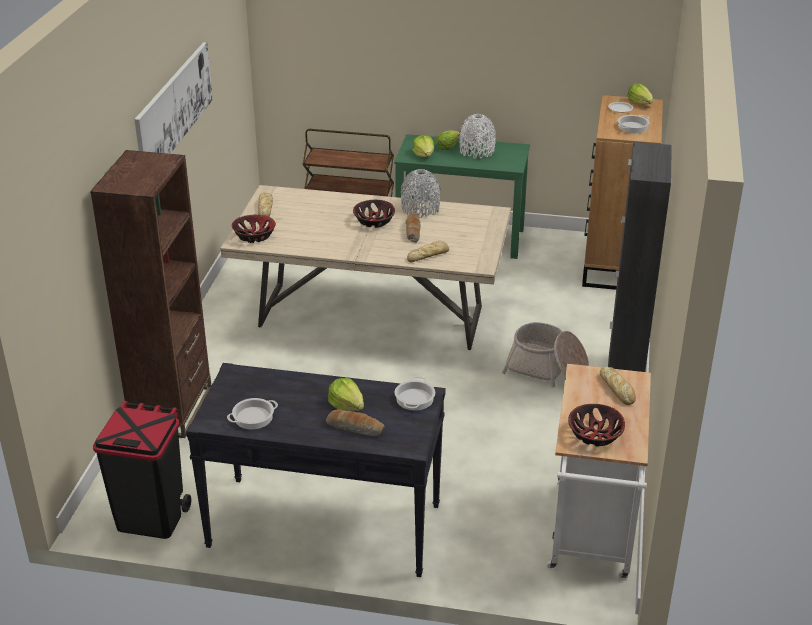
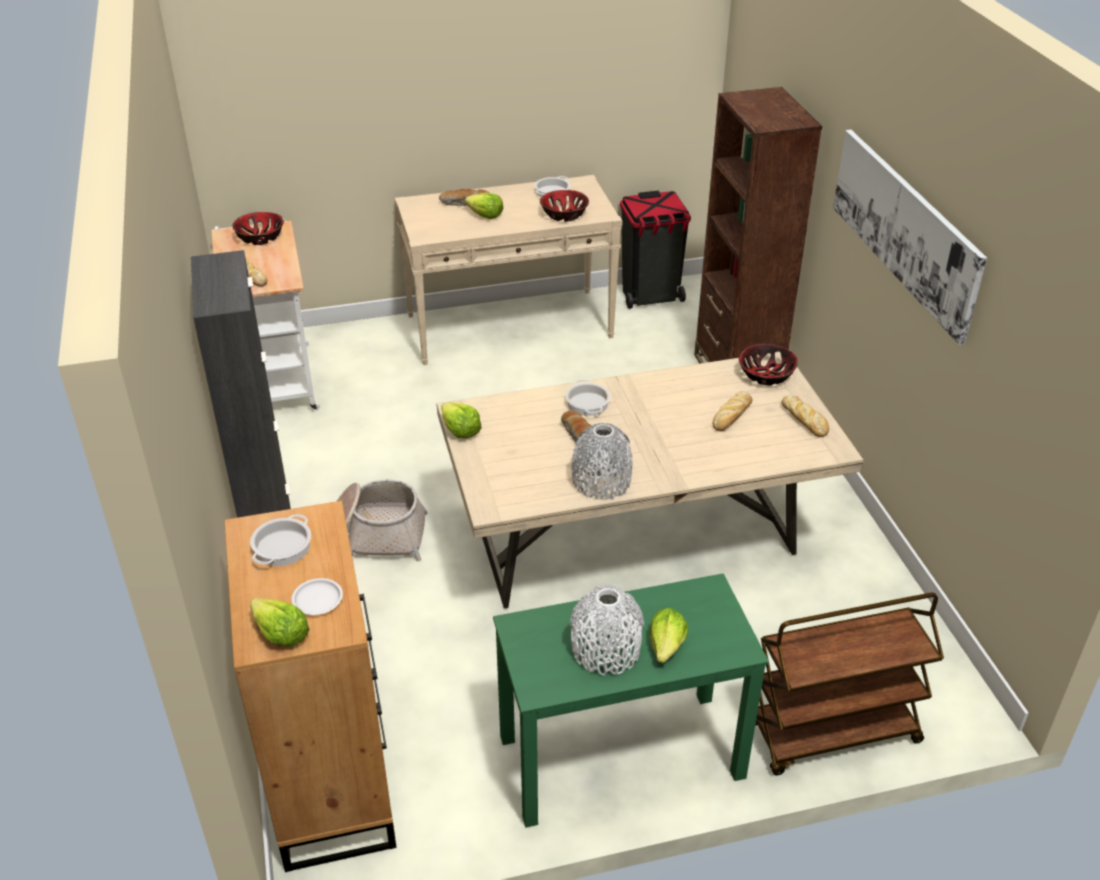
camera: 155 degrees right, 5 degrees up
black console table [186,363,446,577] -> beige console table [394,175,622,365]
bowl [353,200,395,228] -> bowl moved to [540,190,589,222]
cooking pot [395,377,435,410] -> cooking pot moved to [565,380,610,416]
bread [407,241,449,262] -> bread moved to [712,391,752,431]
lettuce [412,135,434,157] -> lettuce moved to [441,402,481,439]

